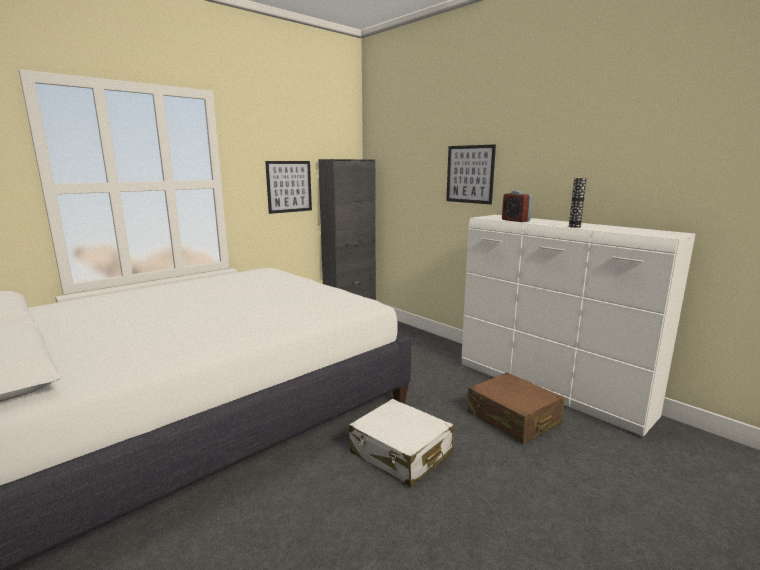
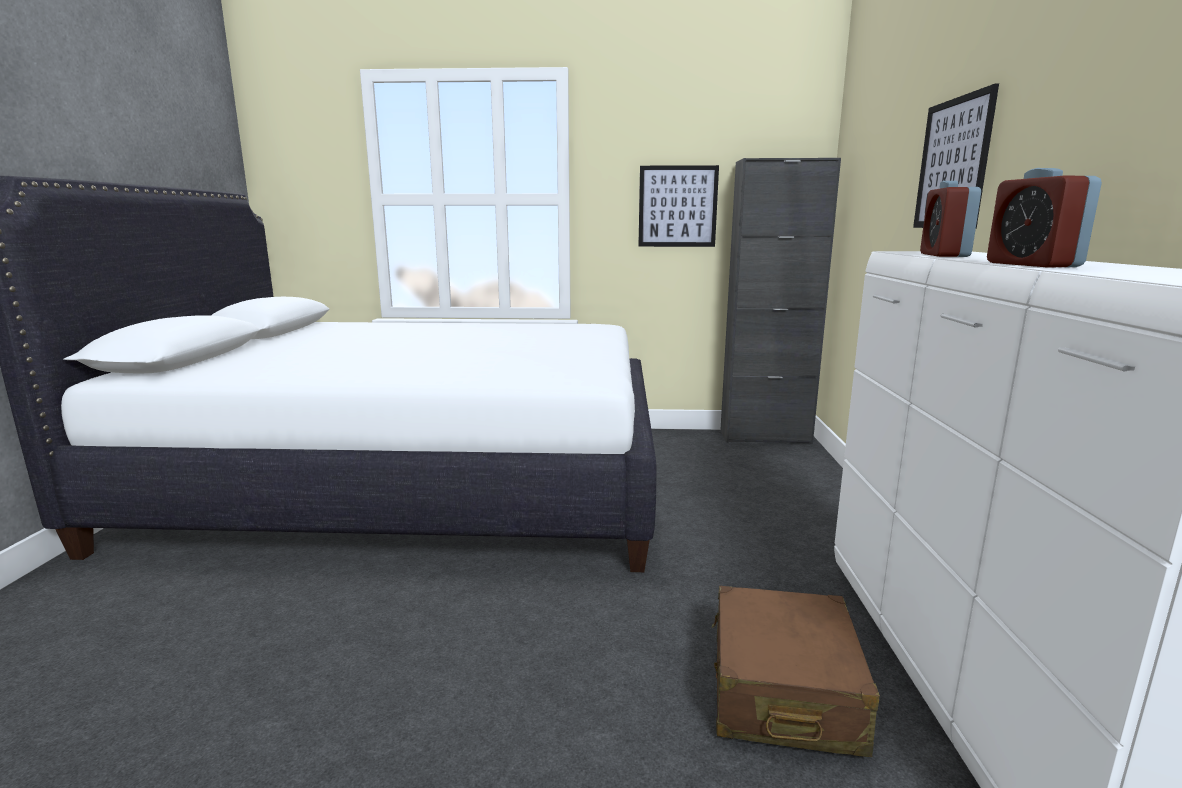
camera: 45 degrees right, 0 degrees up
white suitcase [349,399,454,487] -> none
vase [569,178,587,228] -> alarm clock [987,168,1102,267]

